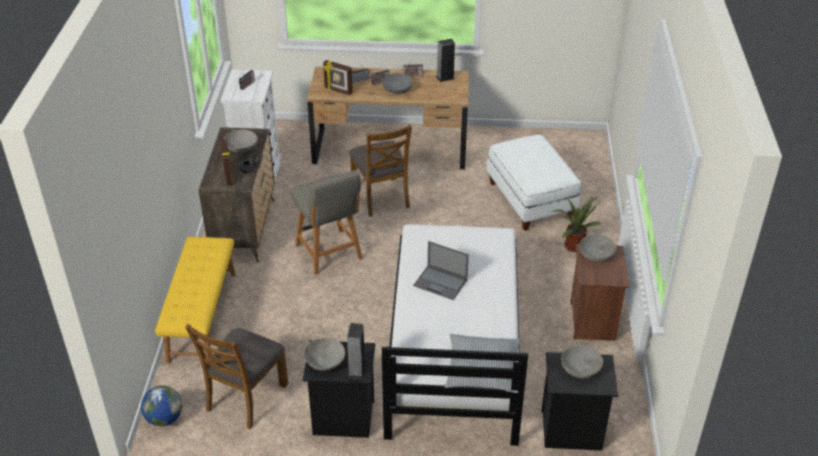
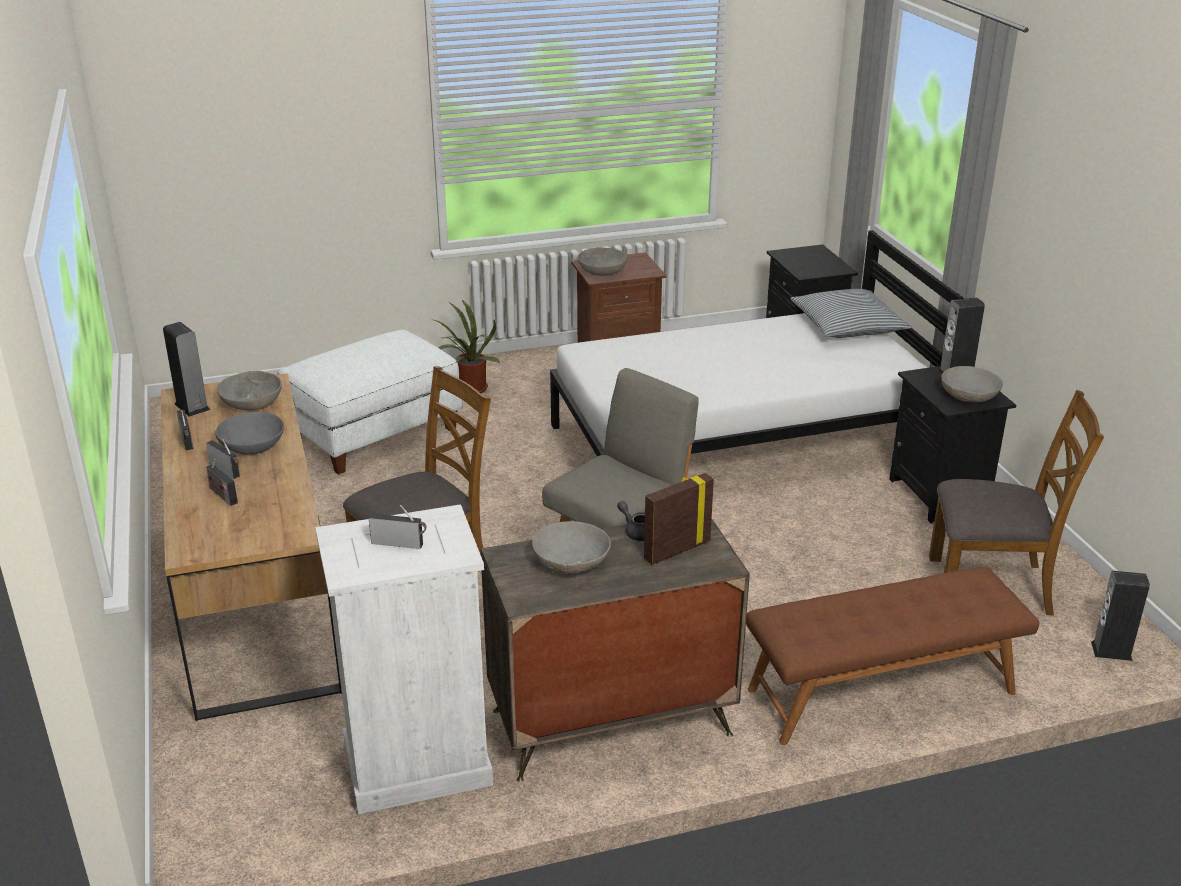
camera: 110 degrees left, 10 degrees down
globe [141,385,182,426] -> speaker [1091,571,1150,661]
yellow bench [155,237,236,364] -> brown bench [746,567,1039,745]
picture frame [323,60,353,95] -> none
laptop [413,241,469,300] -> none
grey bowl [561,345,603,378] -> grey bowl moved to [217,371,282,411]

